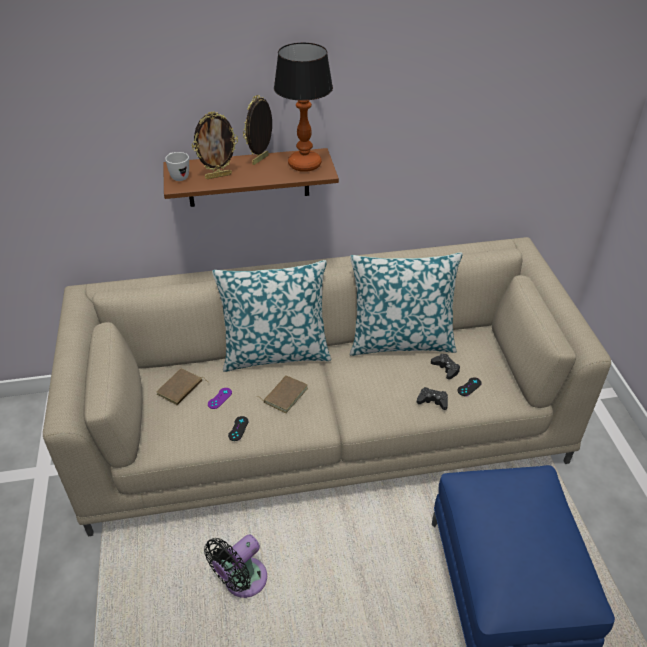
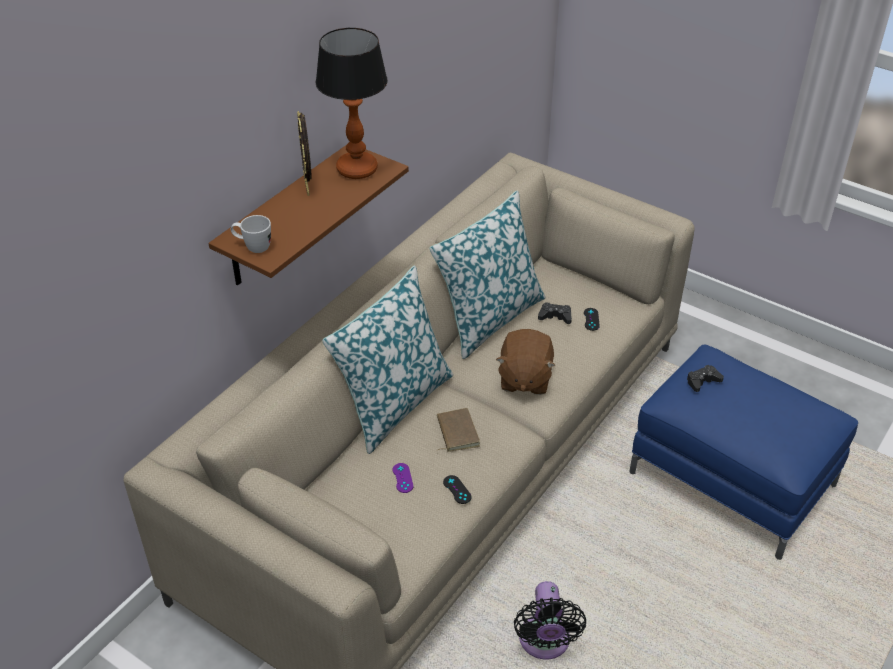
camera: 45 degrees left, 0 degrees up
brown book [156,368,208,405] -> none
picture frame [192,111,238,179] -> none
black game controller [417,387,448,410] -> black game controller moved to [687,365,724,392]
none -> brown plush toy [496,329,556,395]

